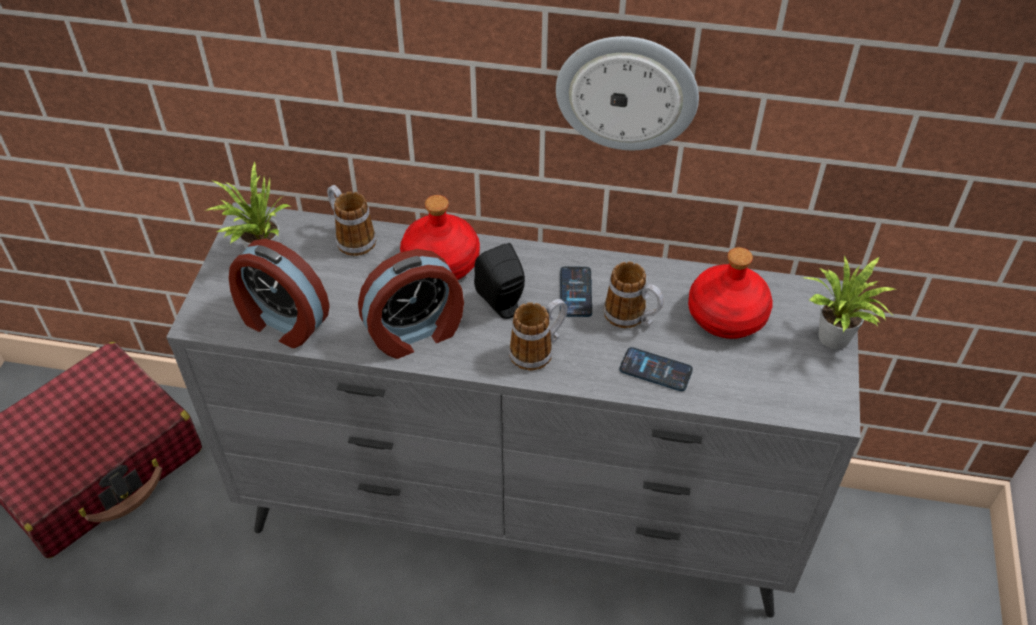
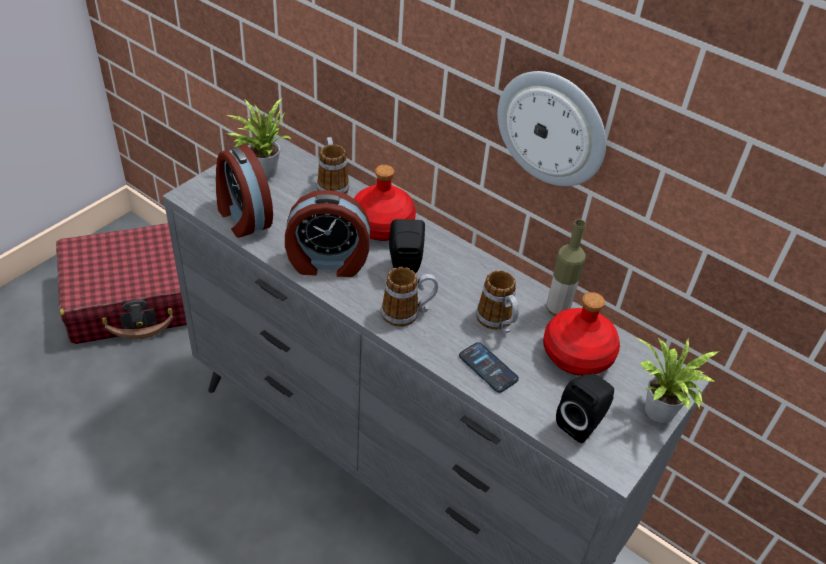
camera: 25 degrees right, 5 degrees down
phone [560,266,592,317] -> none
none -> bottle [547,219,586,316]
none -> black speaker [556,373,614,443]

